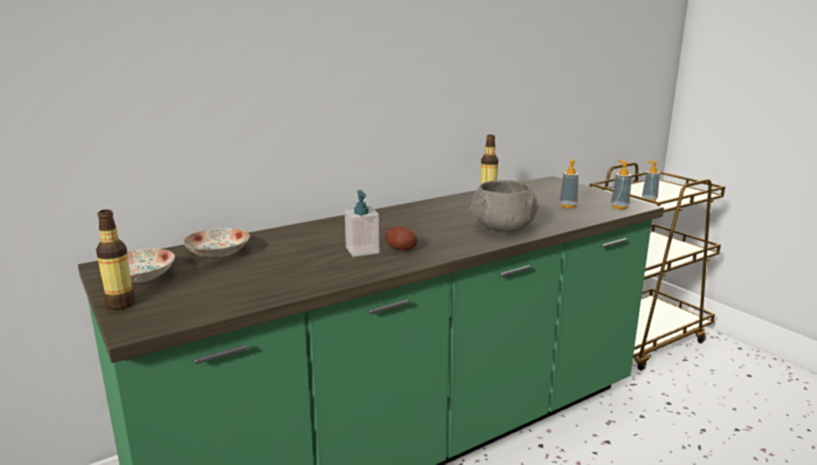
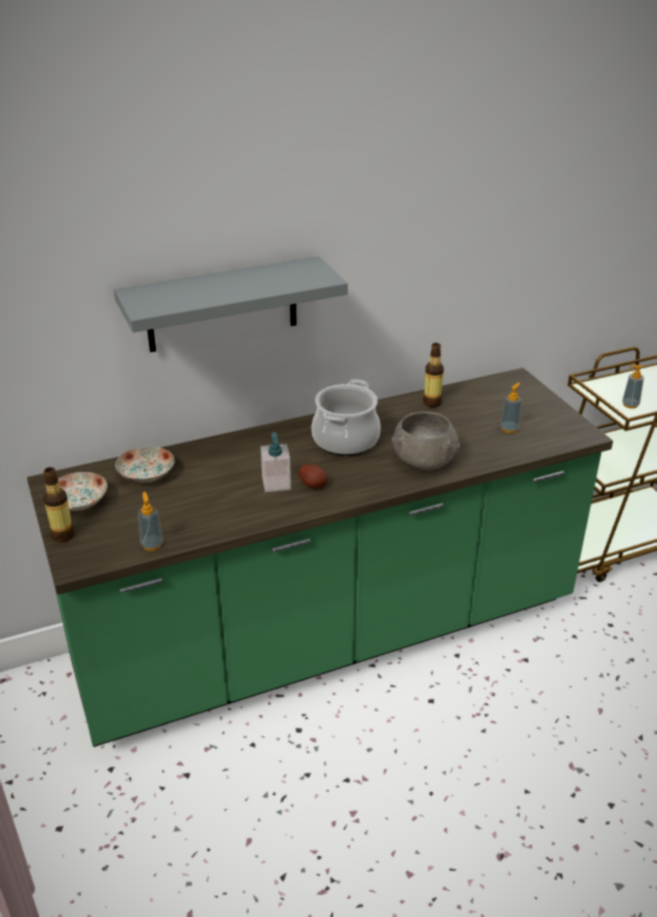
camera: 10 degrees right, 15 degrees up
soap dispenser [611,160,632,209] -> soap dispenser moved to [138,492,163,551]
none -> grey shelf [114,256,348,352]
none -> cooking pot [311,380,381,456]

